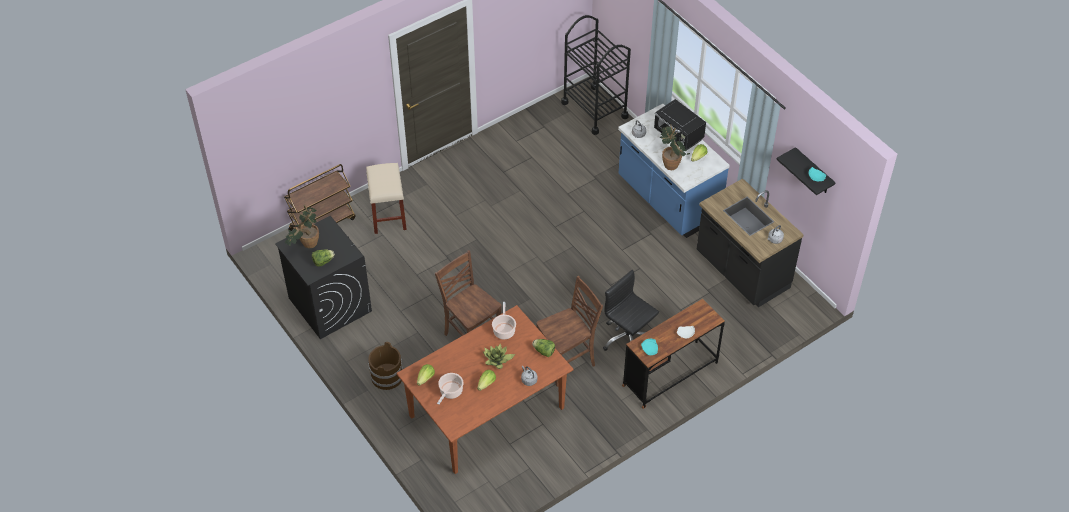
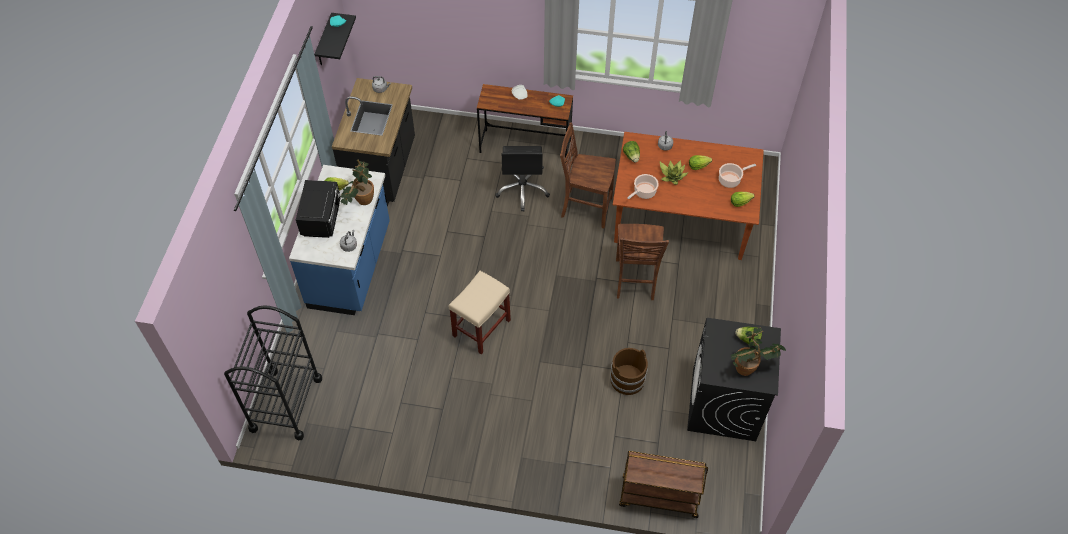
camera: 135 degrees left, 5 degrees up
beige stool [366,163,407,234] -> beige stool moved to [449,271,511,354]
brown bucket [368,342,403,390] -> brown bucket moved to [610,348,648,395]

